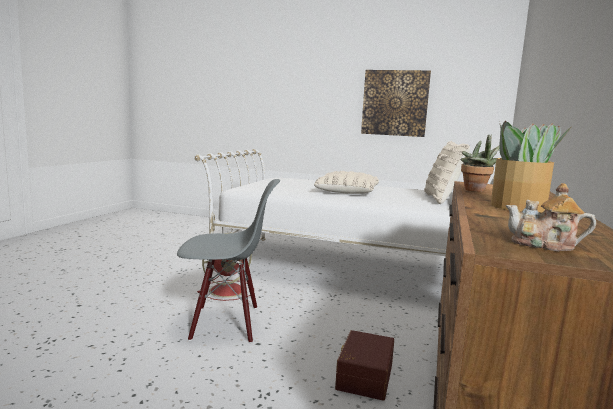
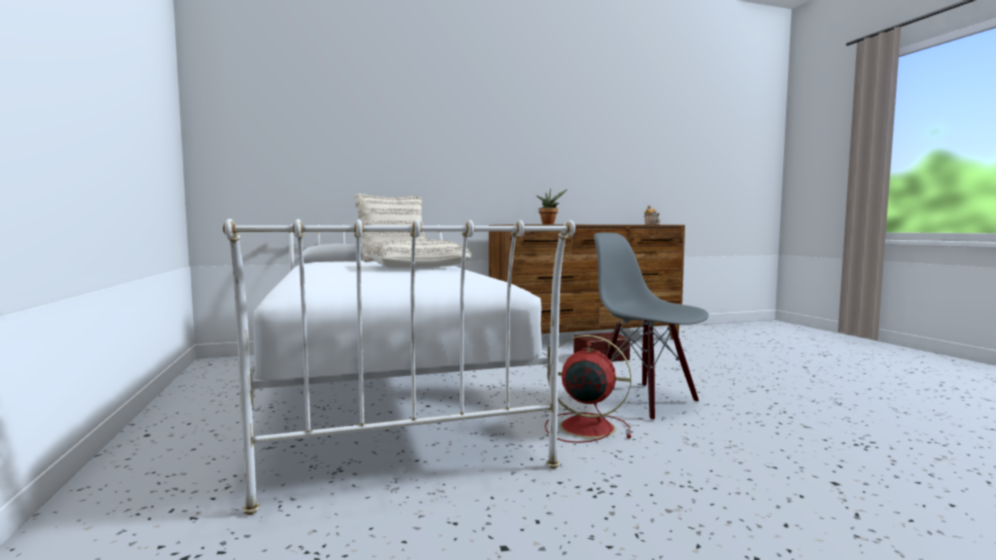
camera: 125 degrees left, 5 degrees down
picture [361,70,431,137] -> none
potted plant [490,121,572,213] -> none

